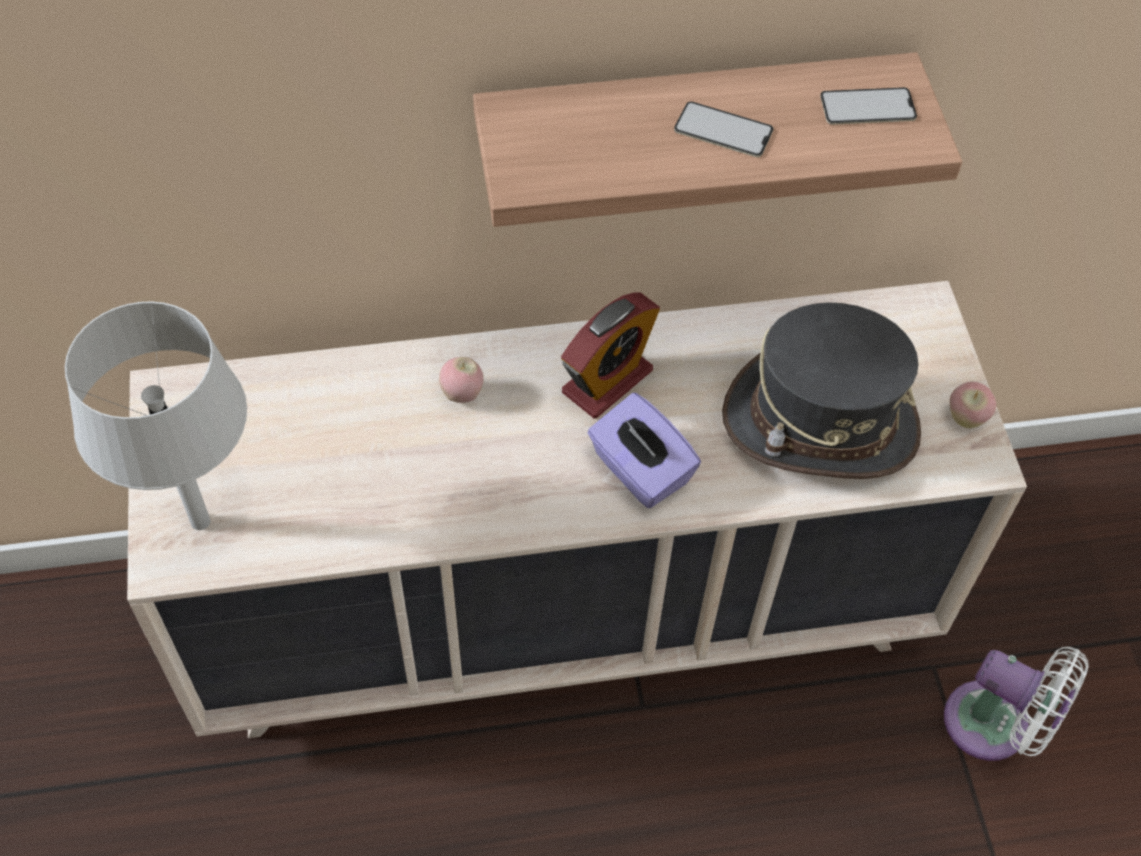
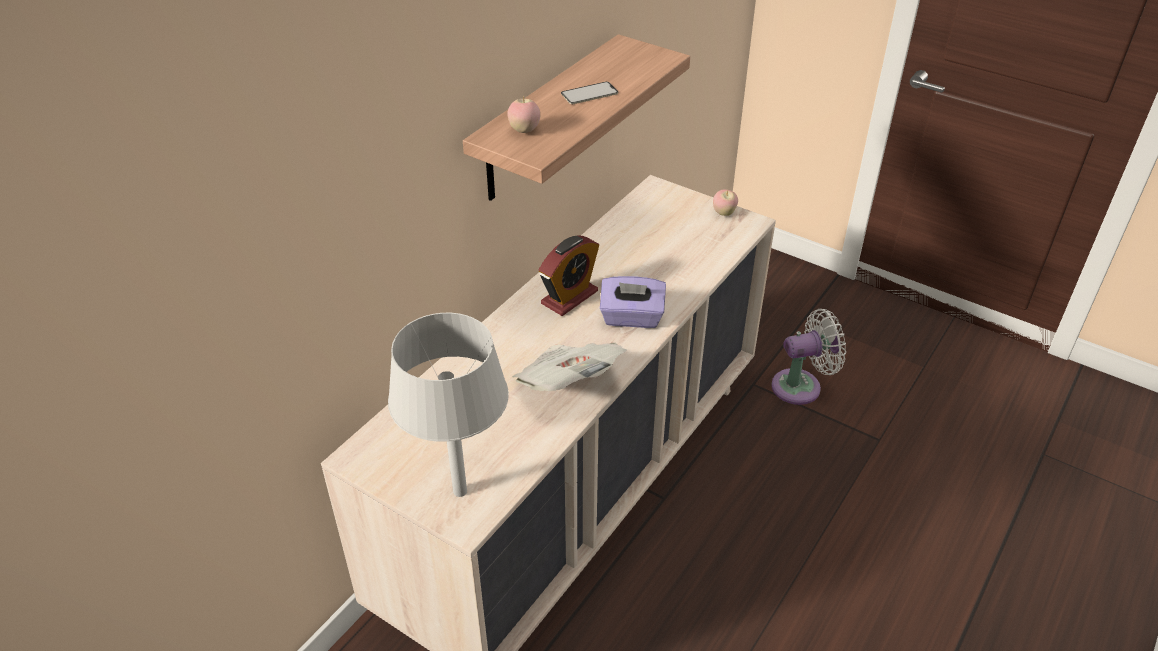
camera: 45 degrees left, 15 degrees down
apple [439,357,484,403] -> apple moved to [507,97,541,133]
alarm clock [561,292,660,418] -> alarm clock turned 45 degrees clockwise [539,235,599,316]
grey hat [722,302,921,479] -> none
phone [820,87,917,125] -> none
none -> newspaper [512,343,627,391]

